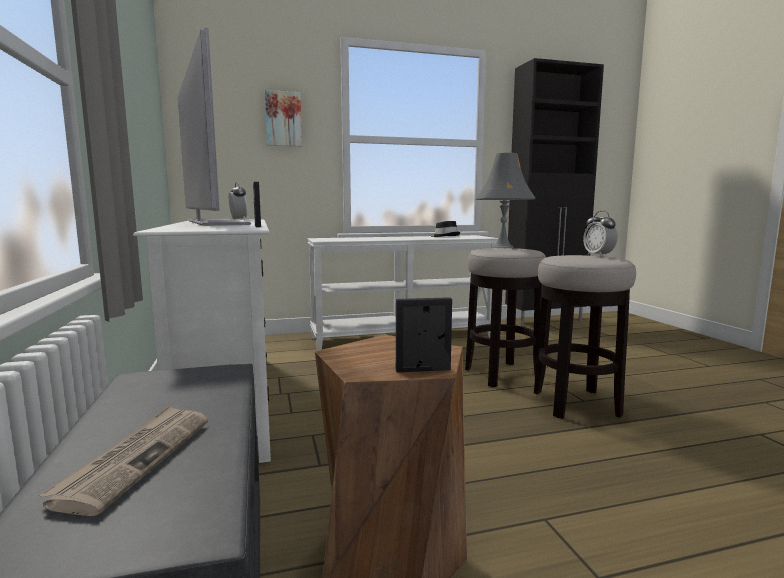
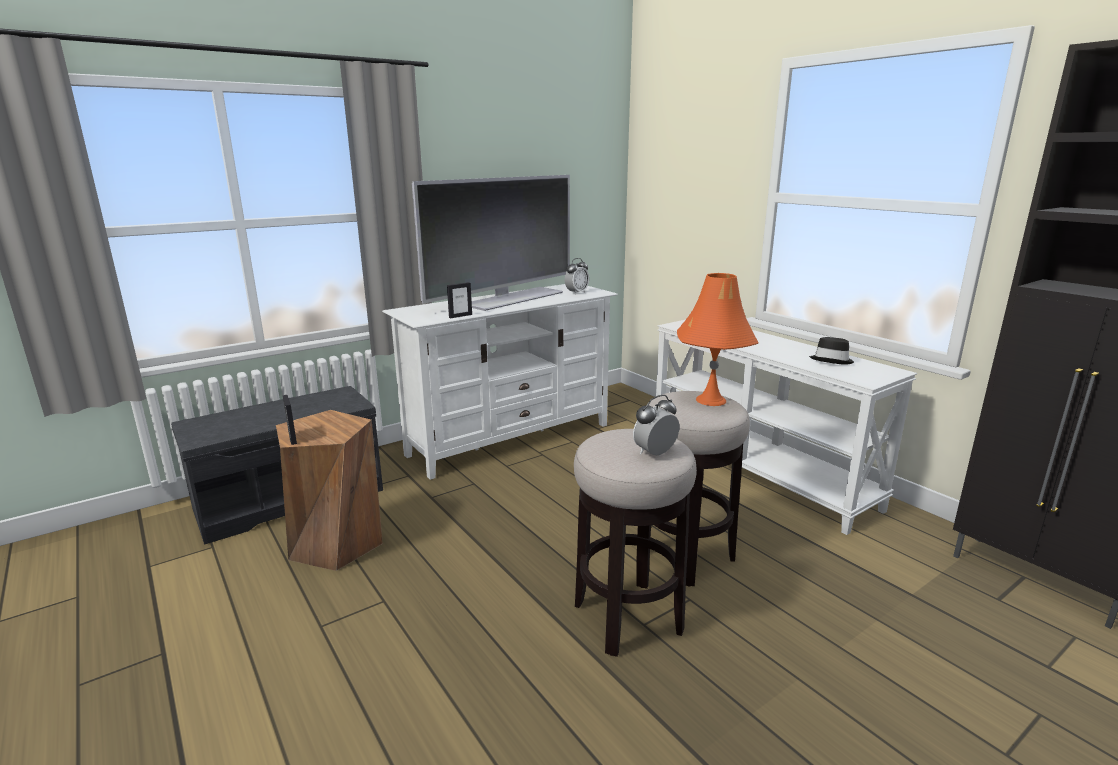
camera: 70 degrees right, 10 degrees up
newspaper [39,405,208,516] -> none
picture [265,90,302,147] -> none
grey table lamp [475,153,536,248] -> orange table lamp [677,273,758,406]

